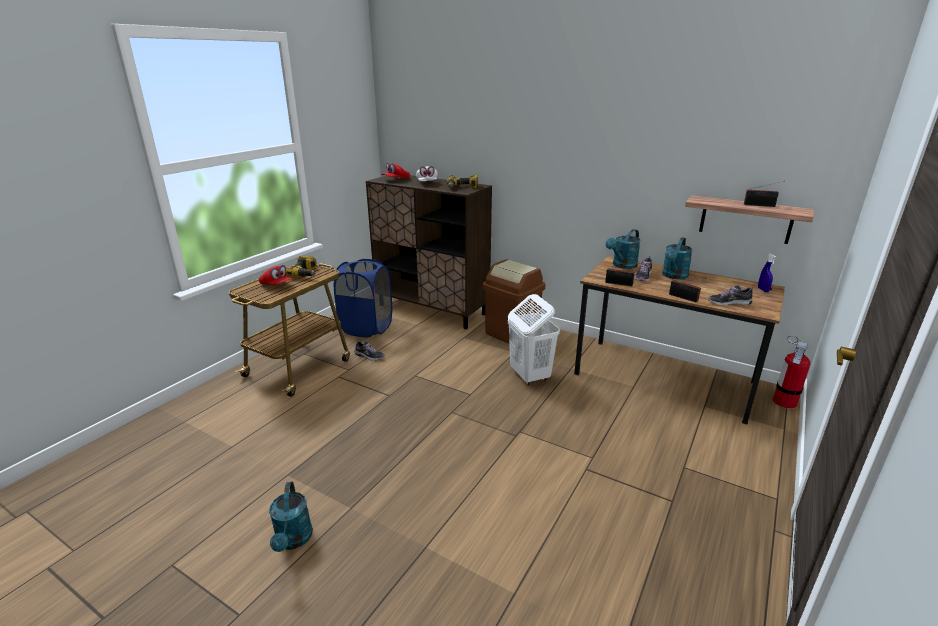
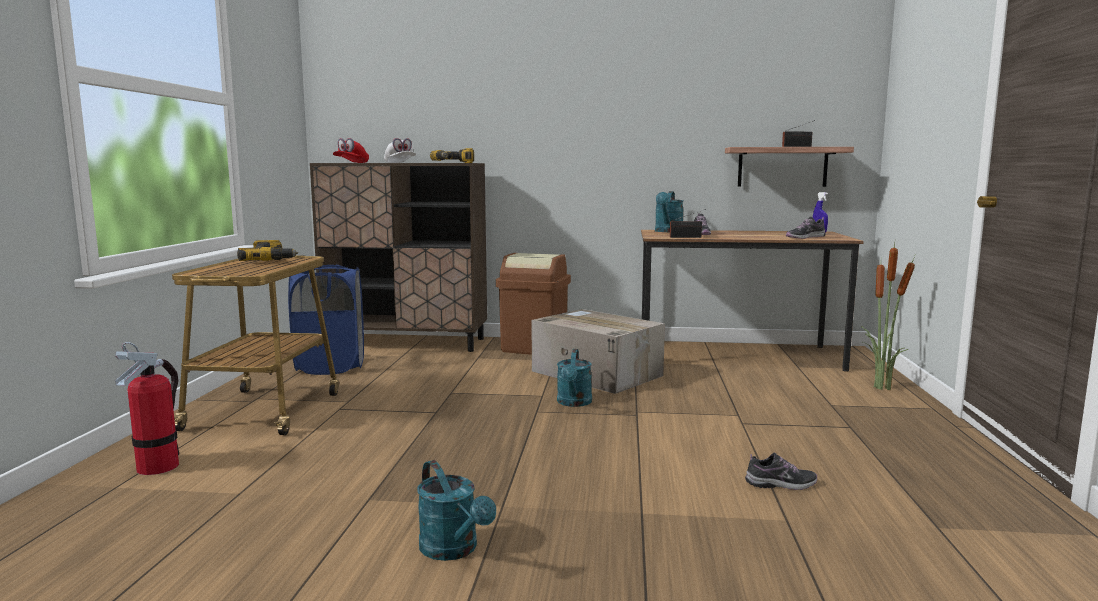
camera: 25 degrees left, 15 degrees down
red cap [259,265,293,285] -> none
shoe [355,340,385,361] -> shoe moved to [745,453,817,490]
white laundry basket [508,294,560,385] -> cardboard box [532,309,665,394]
turquoise watering can [662,237,693,279] -> turquoise watering can moved to [557,349,592,407]
radio [669,278,706,302] -> none
fire extinguisher [773,335,810,409] -> fire extinguisher moved to [115,342,179,475]
none -> potted plant [861,243,915,390]

